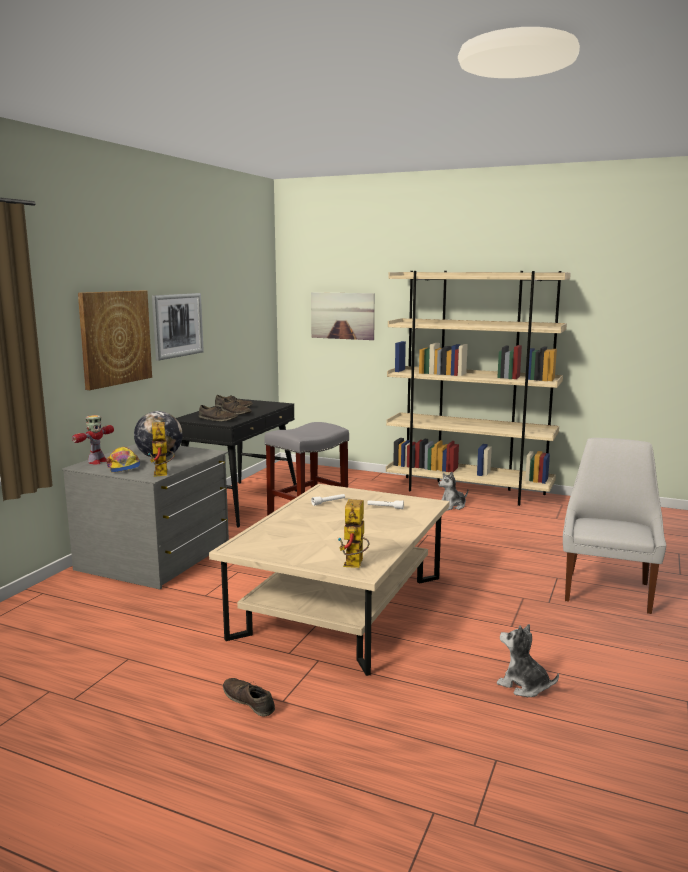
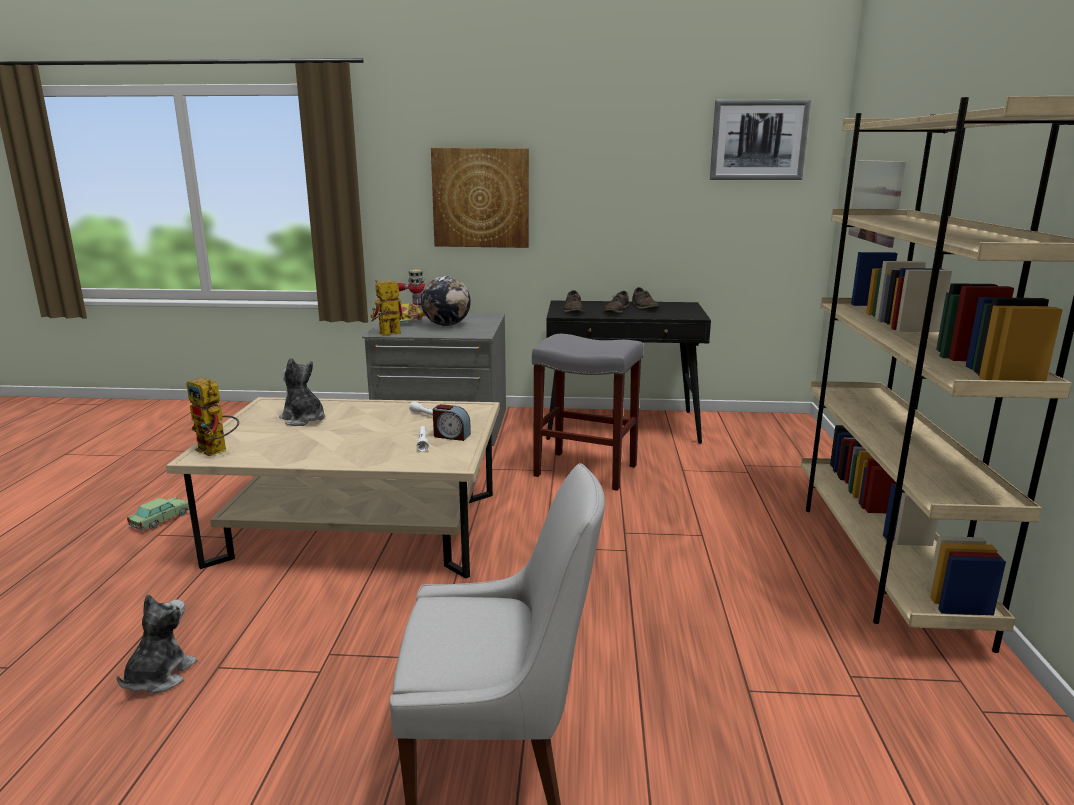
camera: 70 degrees right, 5 degrees up
picture [152,293,204,361] -> picture moved to [710,99,811,180]
brown shoe [223,678,275,717] -> toy car [127,497,189,530]
toy robot [338,499,369,568] -> toy robot turned 135 degrees counterclockwise [187,378,239,456]
plush toy [438,471,468,510] -> plush toy moved to [279,357,325,426]
none -> alarm clock [433,404,471,441]

